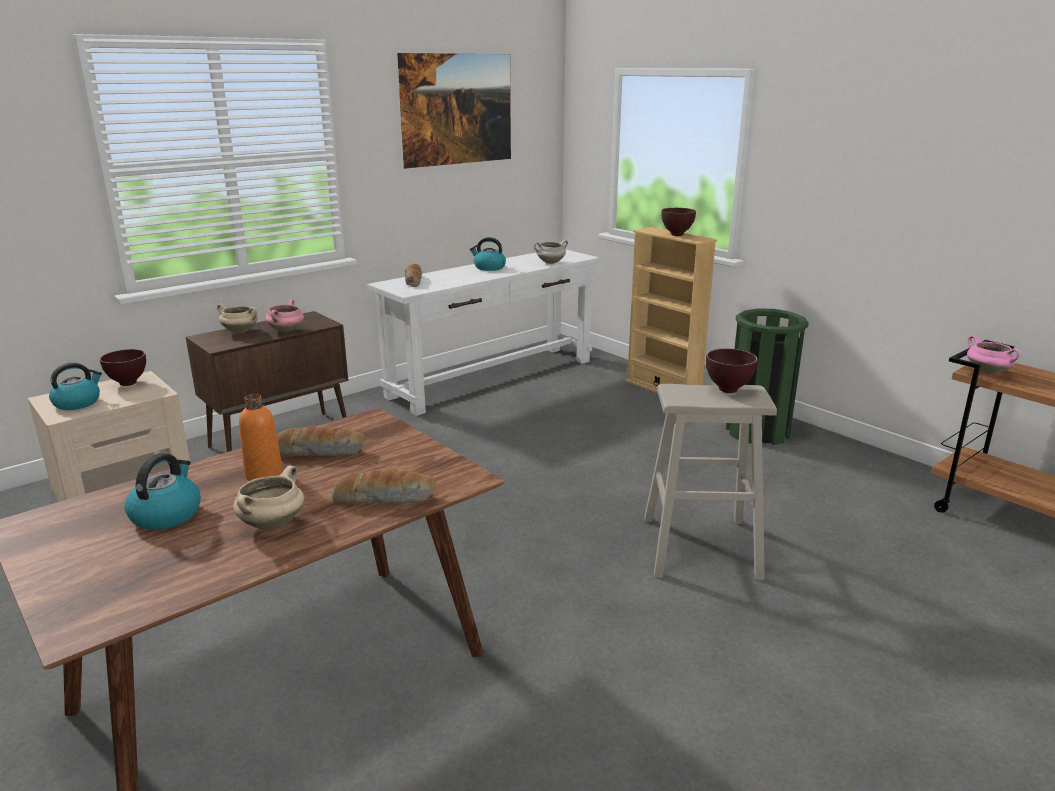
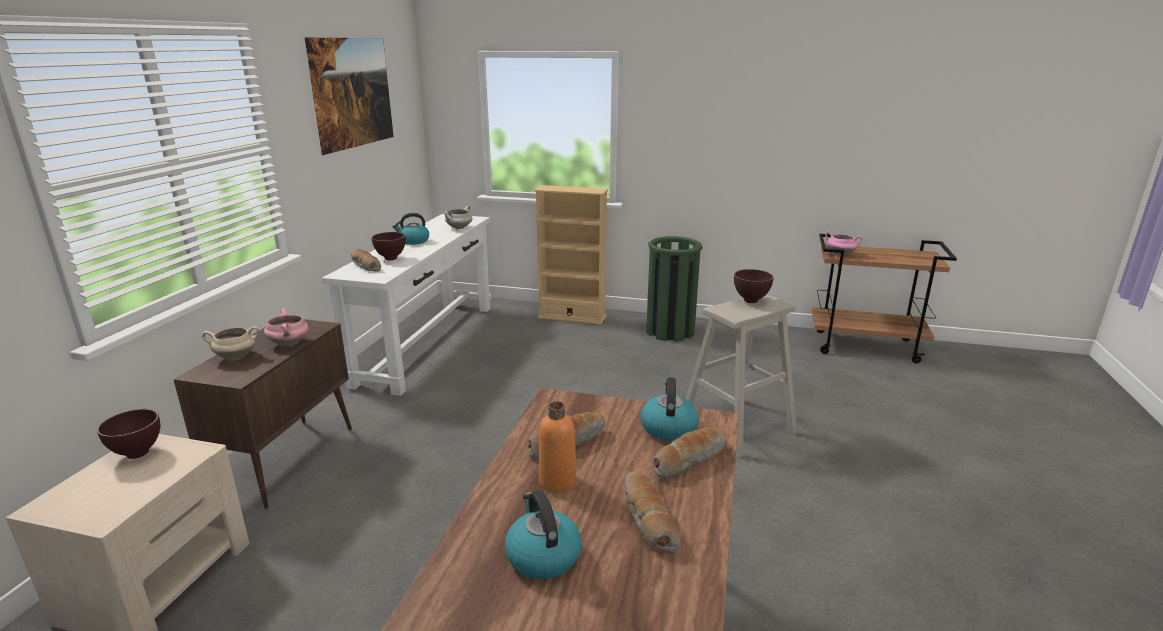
camera: 35 degrees left, 0 degrees up
kettle [49,363,102,410] -> kettle moved to [641,377,699,441]
beige cooking pot [233,465,304,530] -> bread [625,472,680,554]
brown bowl [662,208,696,236] -> brown bowl moved to [372,232,406,260]

